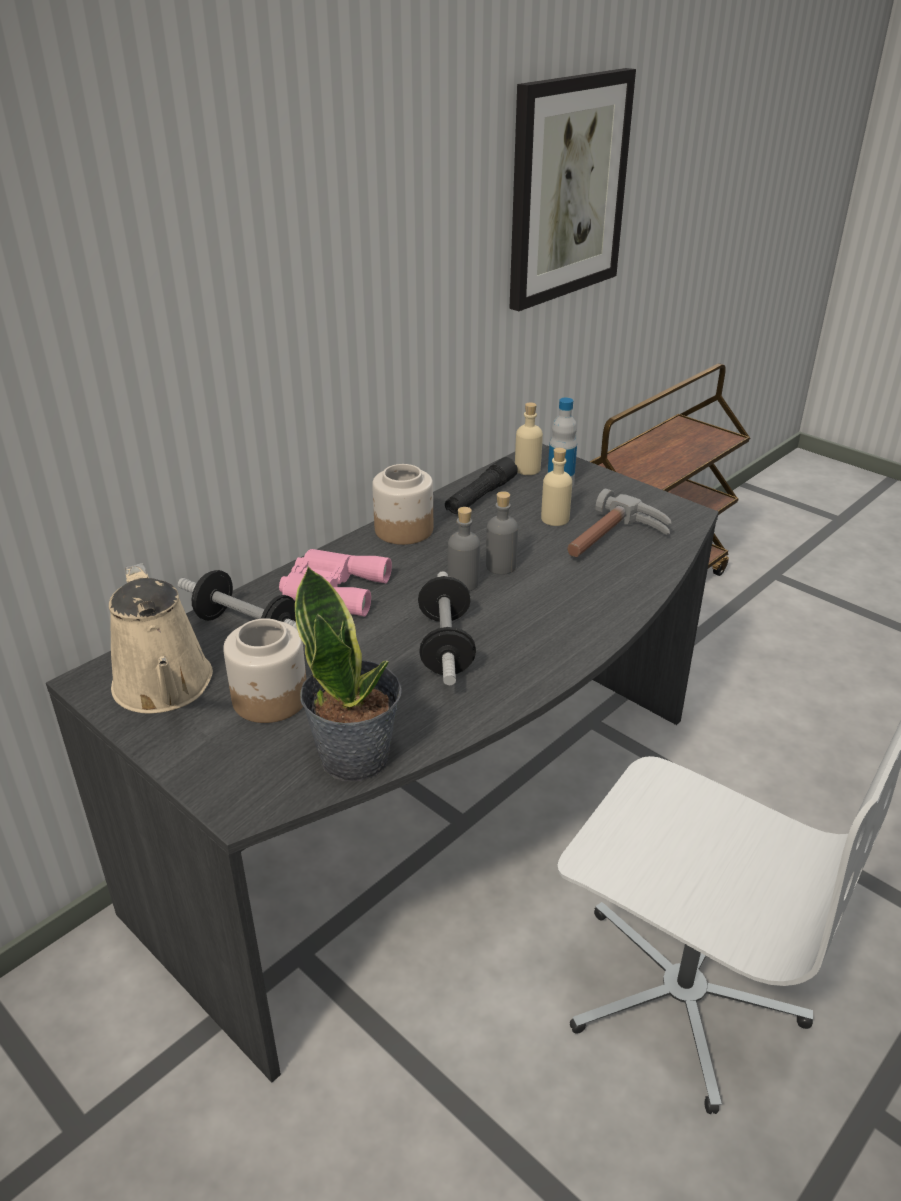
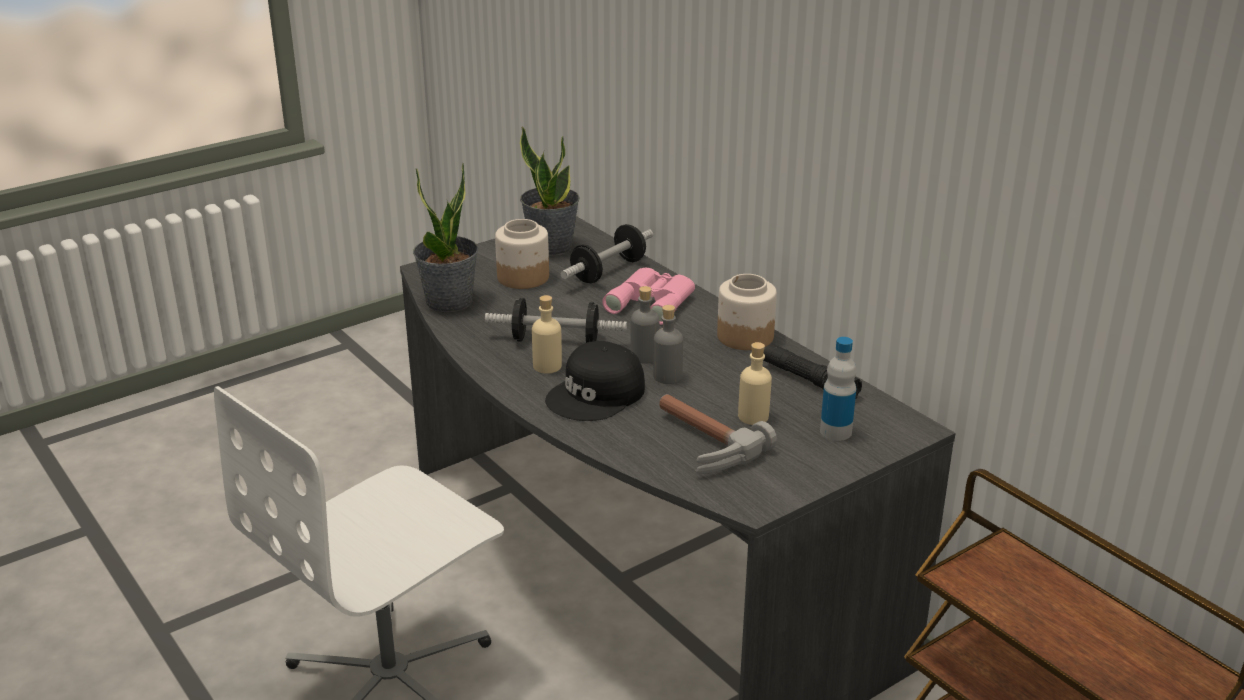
camera: 100 degrees right, 5 degrees down
beige watering can [109,563,213,713] -> potted plant [520,126,580,256]
picture [509,68,636,311] -> none
beige bottle [515,402,543,475] -> beige bottle moved to [532,295,562,374]
none -> black cap [545,341,645,421]

